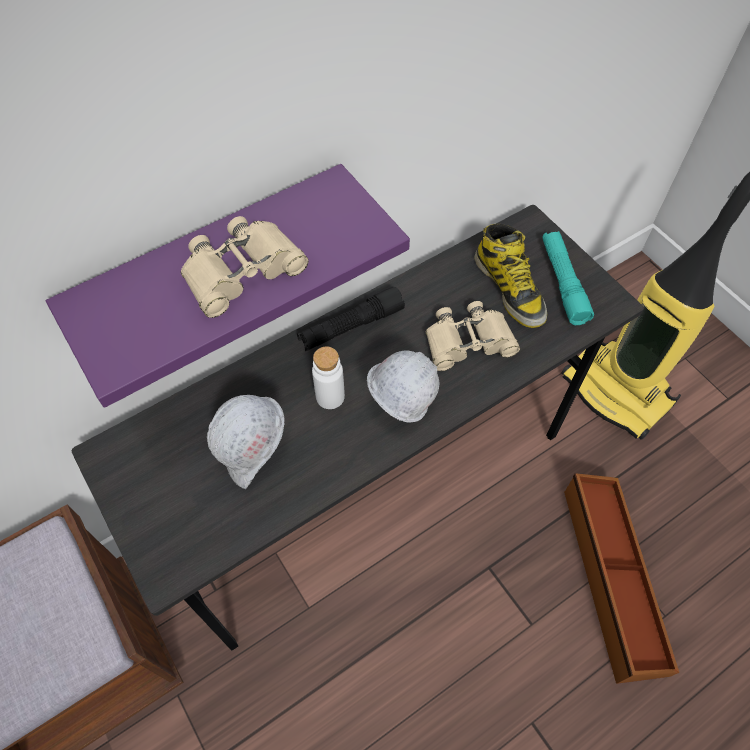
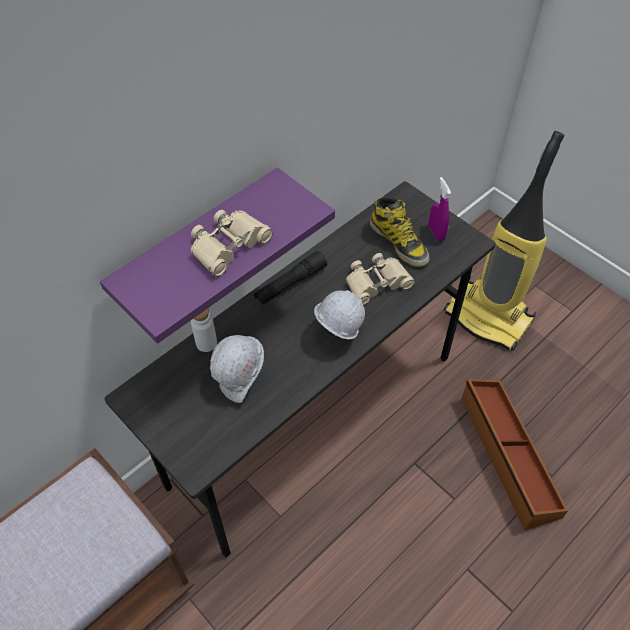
camera: 10 degrees left, 5 degrees down
white bottle [312,346,345,409] -> white bottle moved to [191,308,217,352]
turquoise flashlight [542,231,594,325] -> purple spray bottle [429,177,451,242]

